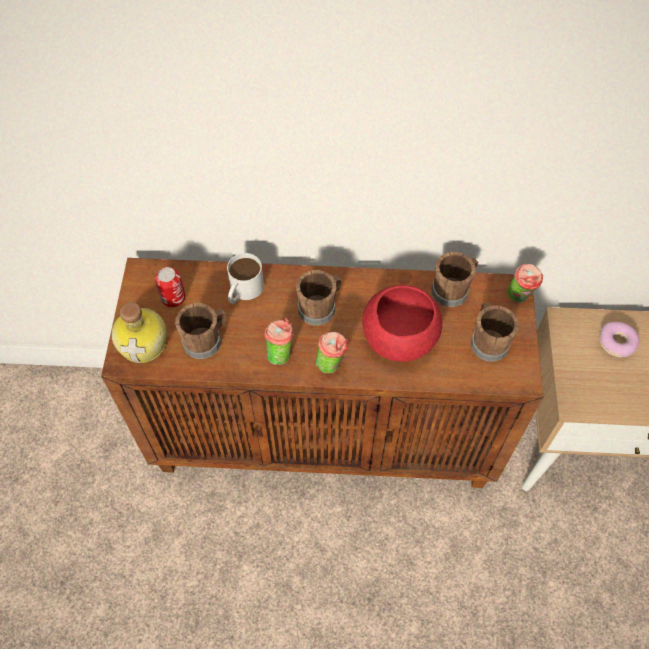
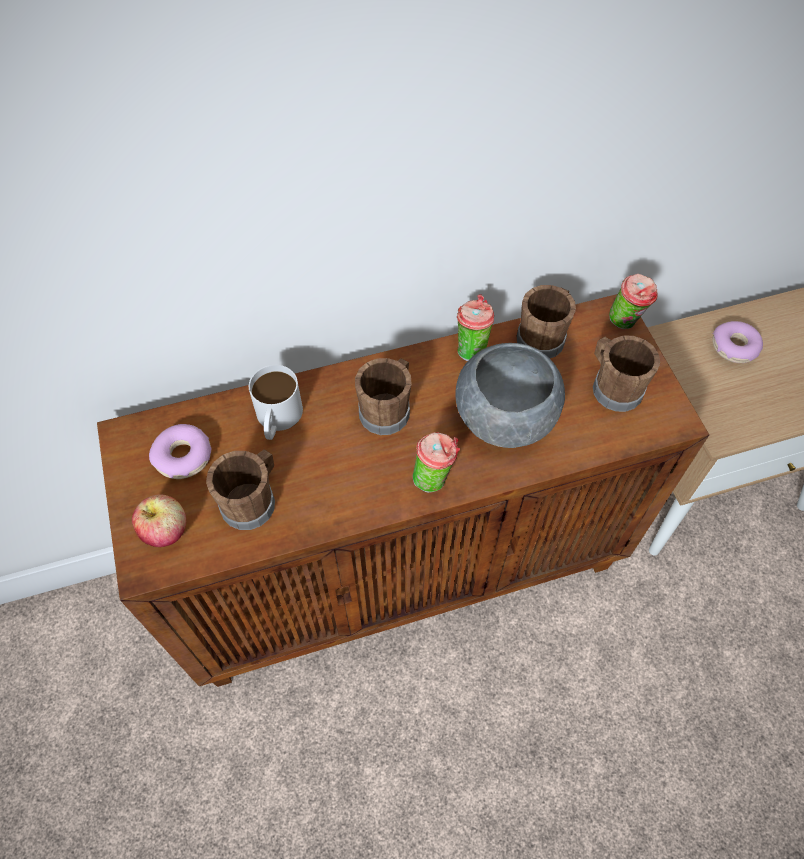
camera: 20 degrees left, 0 degrees up
bottle [111,302,167,363] -> apple [132,495,186,547]
can [155,267,186,307] -> donut [149,424,211,479]
cup [264,318,294,365] -> cup moved to [457,294,495,361]
red bowl [362,285,442,362] -> grey bowl [455,343,565,448]

